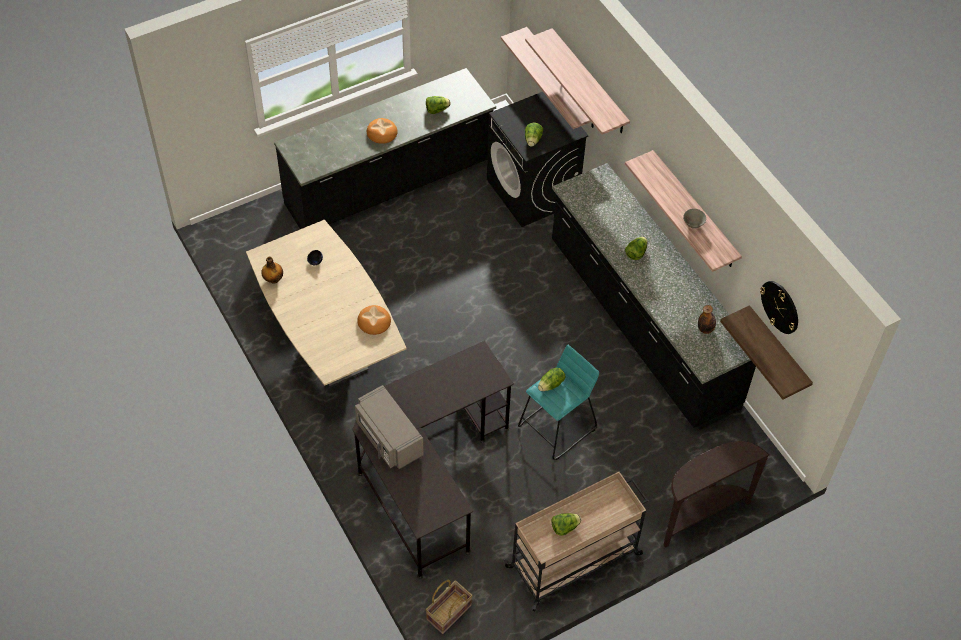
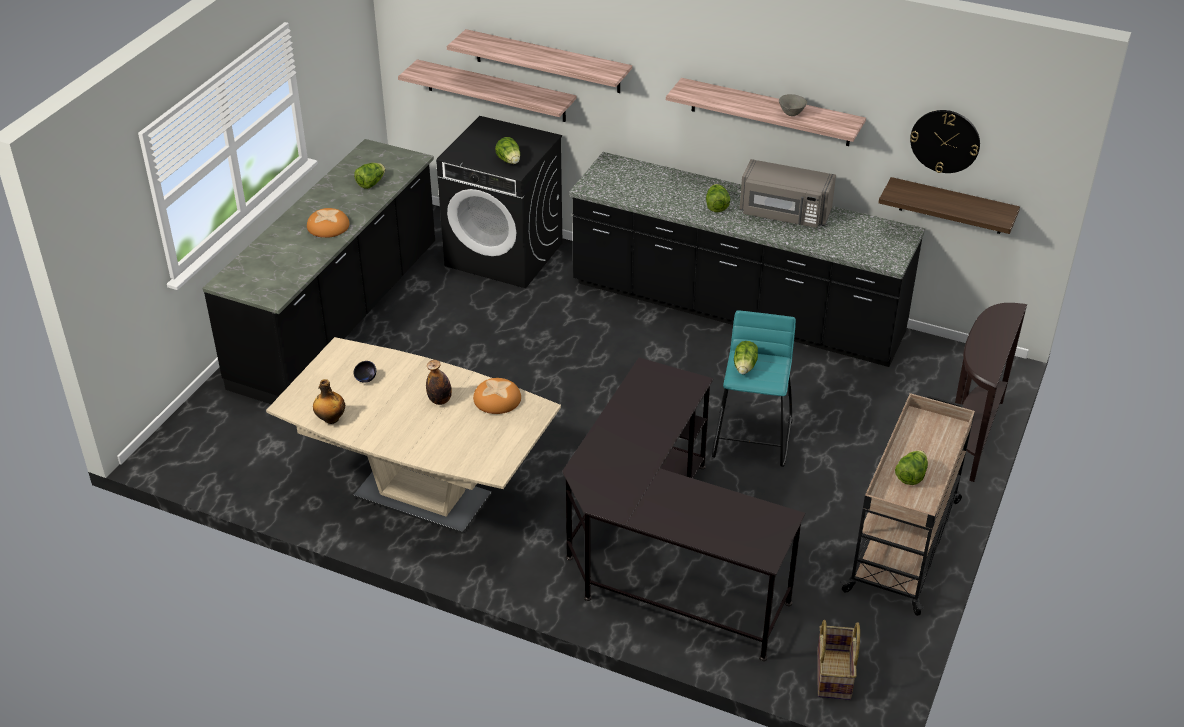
camera: 35 degrees left, 15 degrees down
grey microwave [355,385,424,469] -> grey microwave moved to [740,159,836,228]
bottle [698,305,716,334] -> bottle moved to [426,360,452,405]

